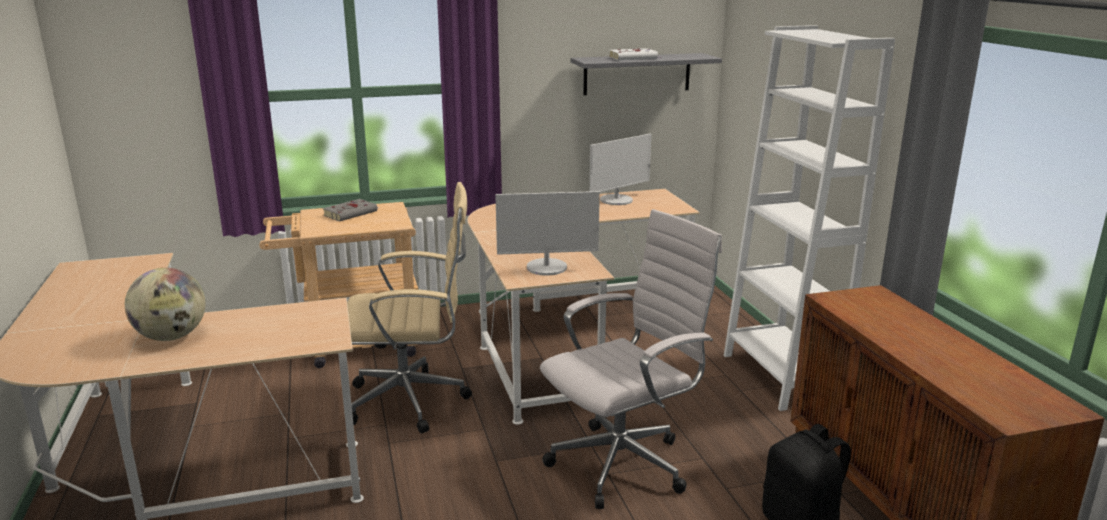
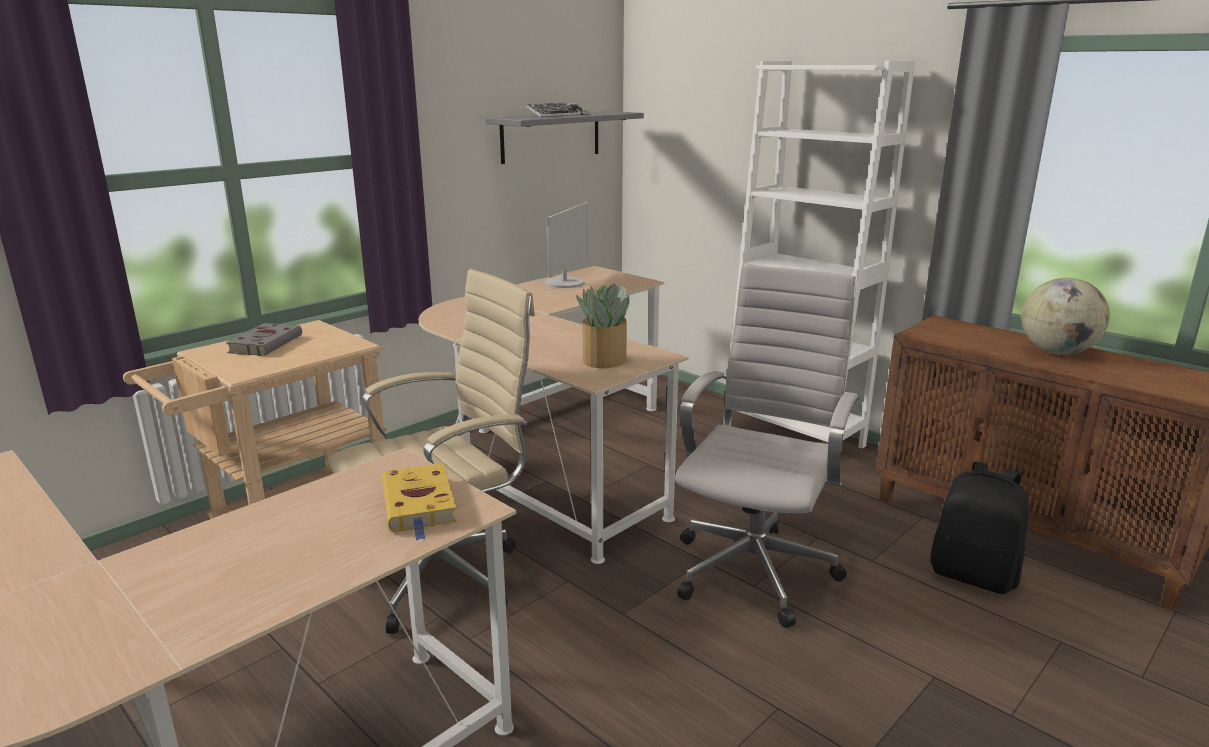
camera: 30 degrees left, 0 degrees up
globe [125,268,205,341] -> globe moved to [1022,278,1110,355]
monitor [495,191,600,276] -> potted plant [576,283,630,368]
white book [609,48,660,60] -> keyboard [526,103,589,117]
none -> yellow book [382,463,457,541]

